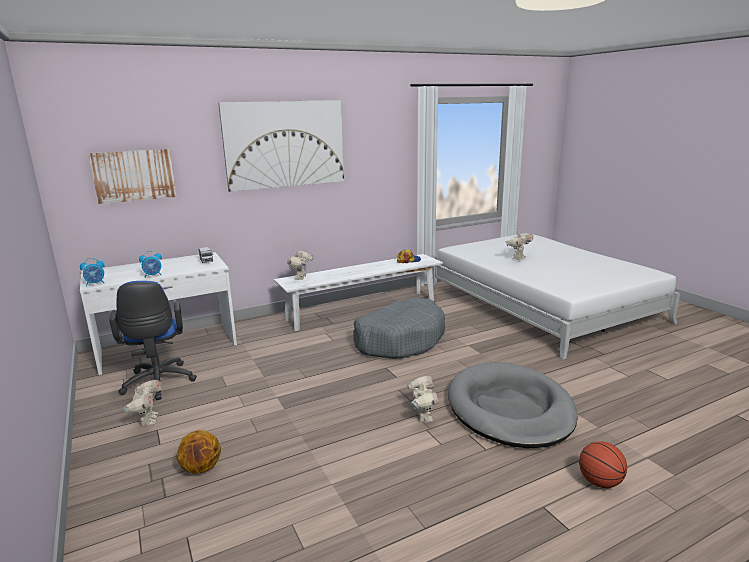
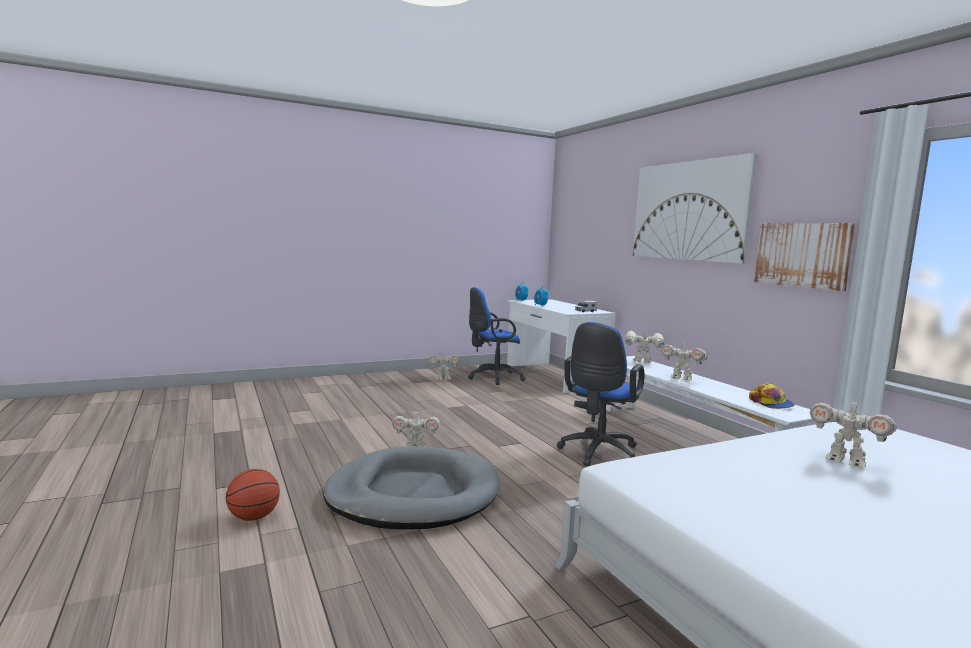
camera: 90 degrees right, 10 degrees down
picture [89,149,177,204] -> picture moved to [754,223,855,291]
basketball [177,430,221,474] -> none
grey dog bed [353,298,445,359] -> blue office chair [557,322,644,466]
none -> toy robot [661,339,708,381]

